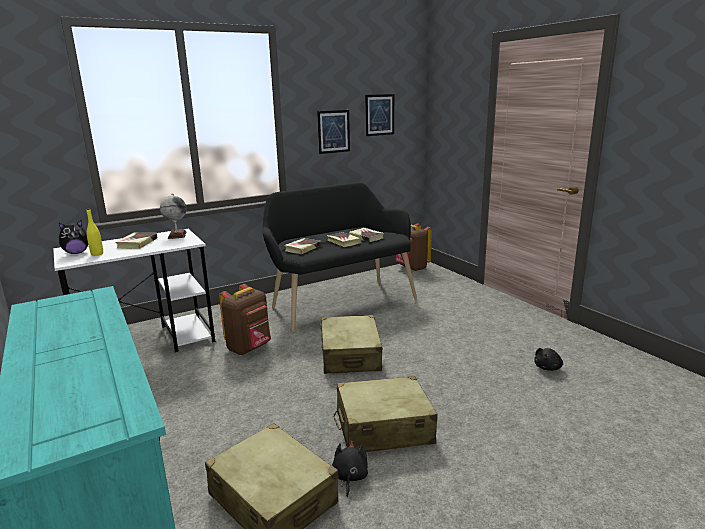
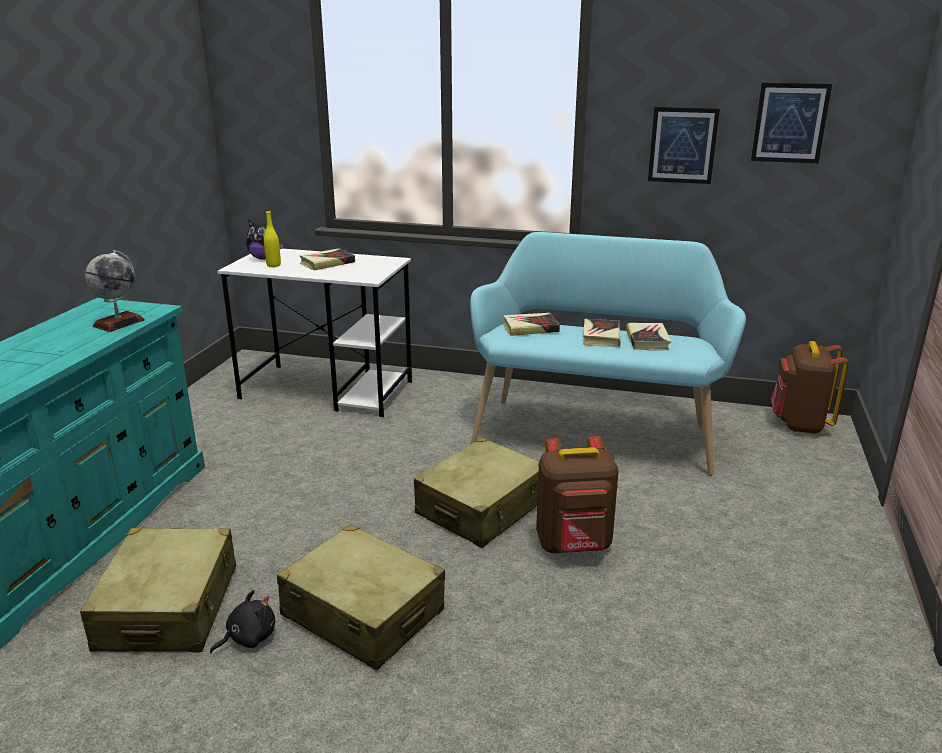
camera: 45 degrees right, 5 degrees up
globe [160,193,187,239] -> globe moved to [85,250,145,332]
brown backpack [219,284,271,355] -> brown backpack moved to [536,436,619,553]
black bench [262,182,417,332] -> turquoise bench [470,232,746,476]
black plush toy [534,348,563,371] -> none

